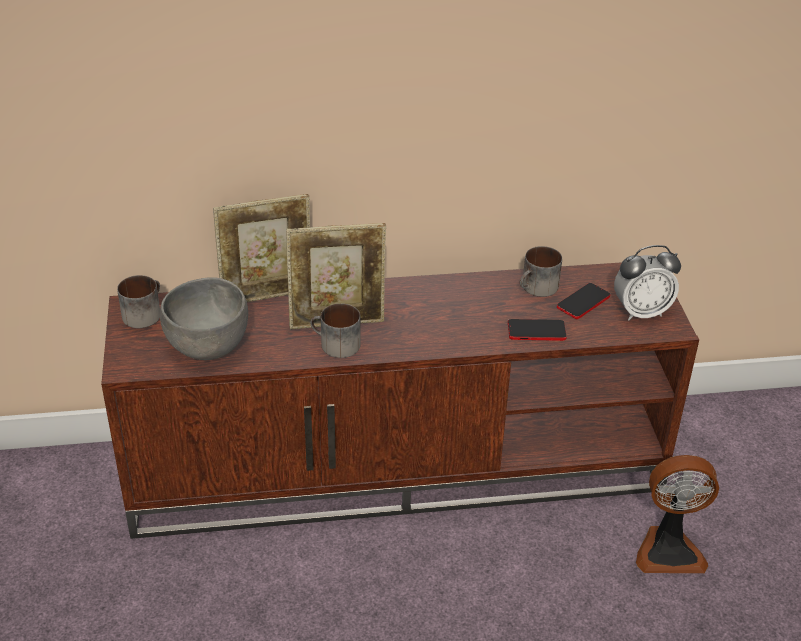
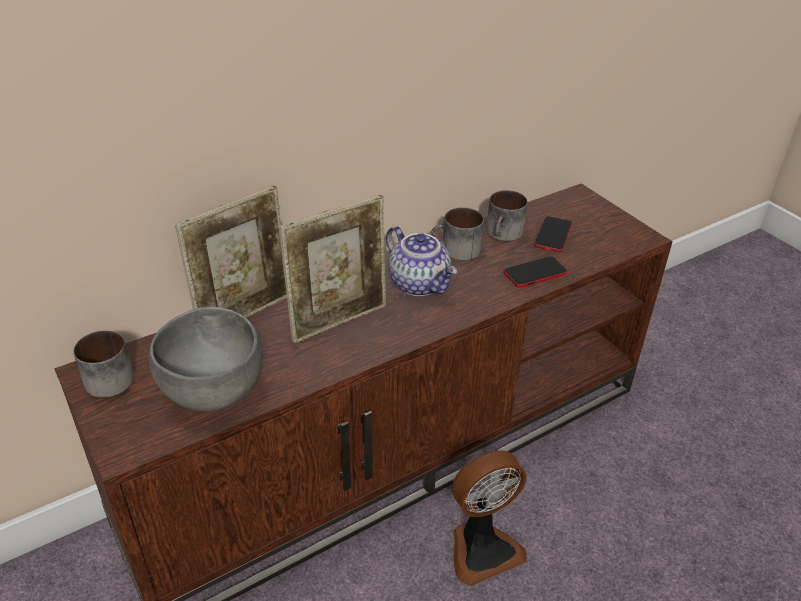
camera: 25 degrees left, 0 degrees up
mug [310,303,361,358] -> mug moved to [430,207,484,260]
alarm clock [614,245,681,320] -> none
fan [636,455,719,573] -> fan moved to [452,450,527,586]
none -> teapot [386,226,457,296]

